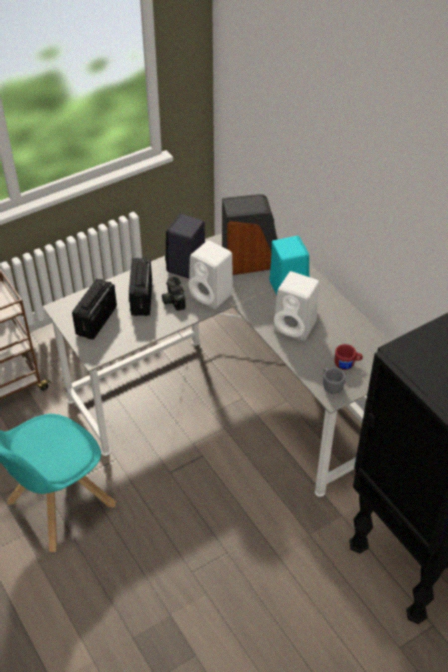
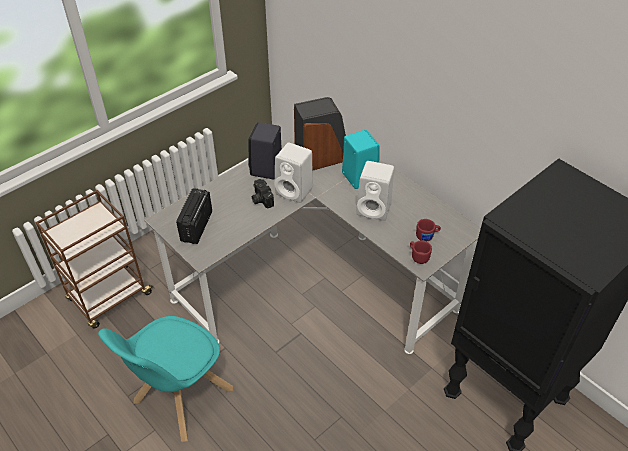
camera: 10 degrees left, 0 degrees up
radio [129,258,152,316] -> none
grey mug [323,367,346,394] -> red mug [410,240,432,264]

